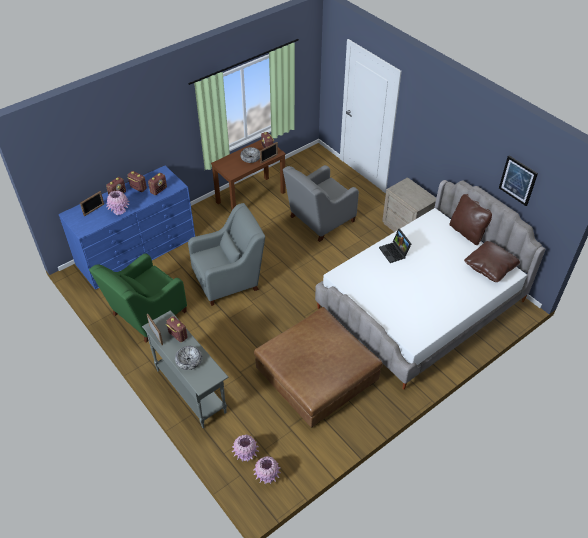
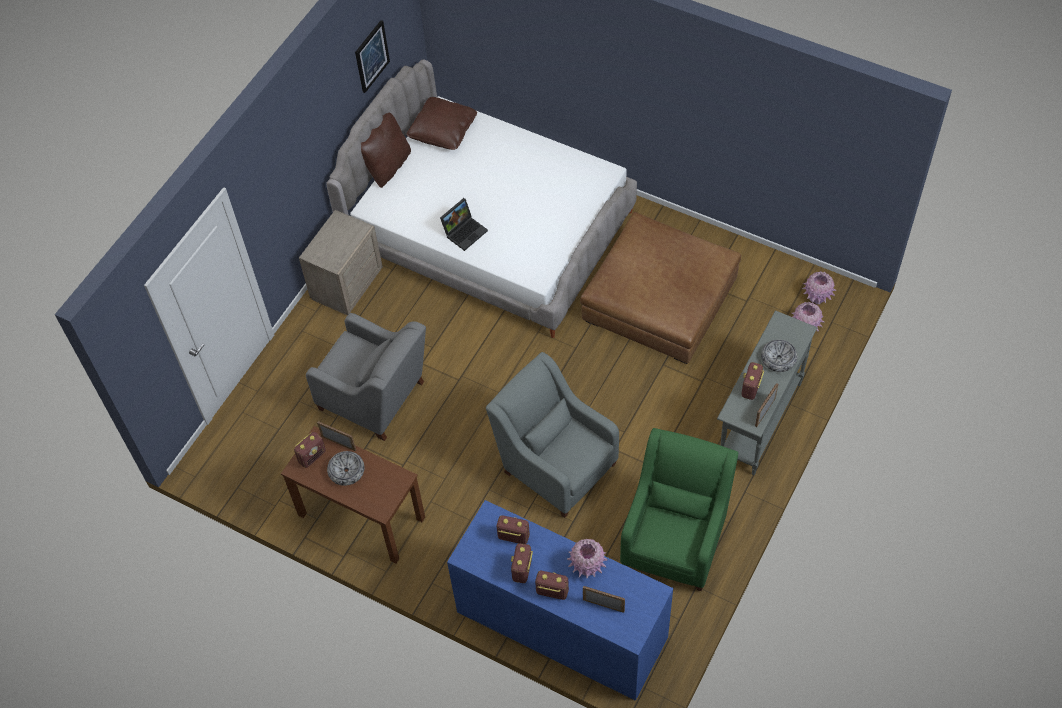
camera: 110 degrees left, 10 degrees up
green armchair [89,253,187,343] -> green armchair turned 90 degrees counterclockwise [620,428,738,591]

